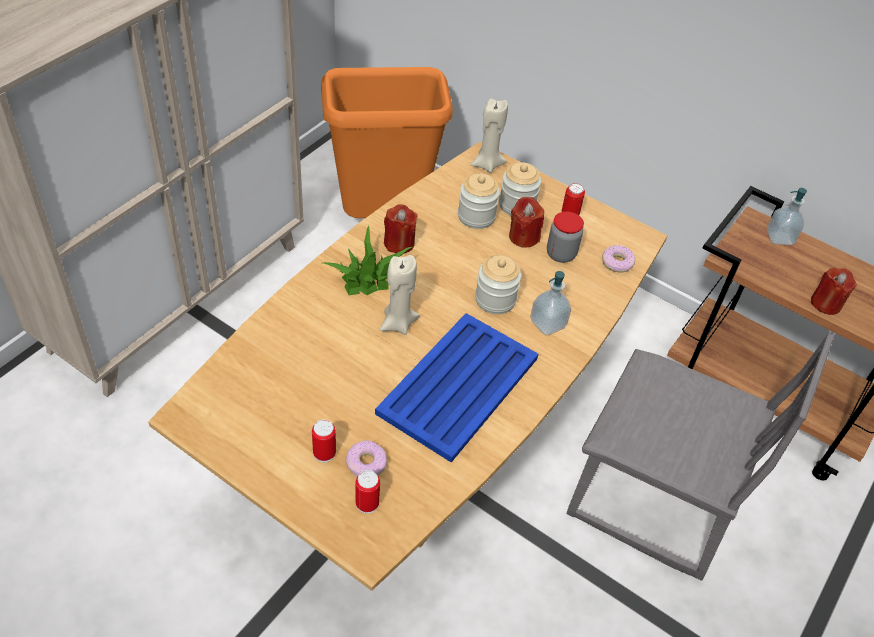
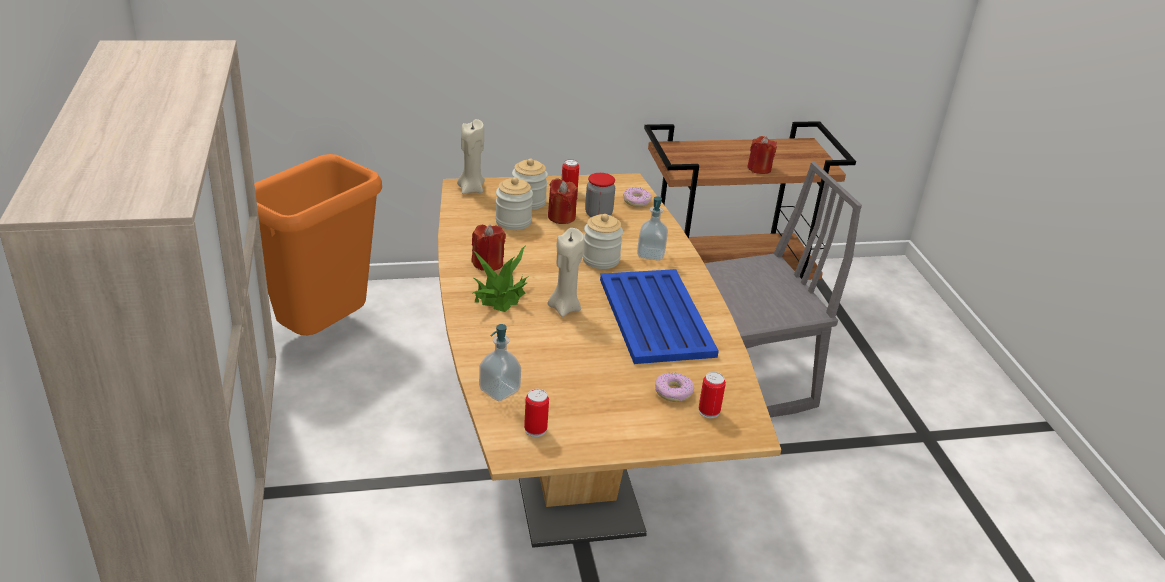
camera: 45 degrees left, 15 degrees down
can [312,420,336,462] -> can moved to [524,389,549,437]
soap dispenser [767,188,807,245] -> soap dispenser moved to [479,324,521,401]

